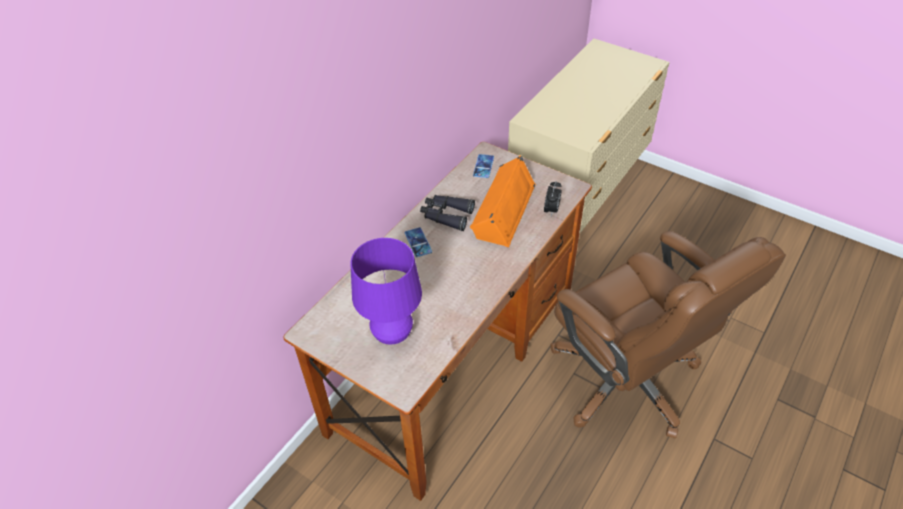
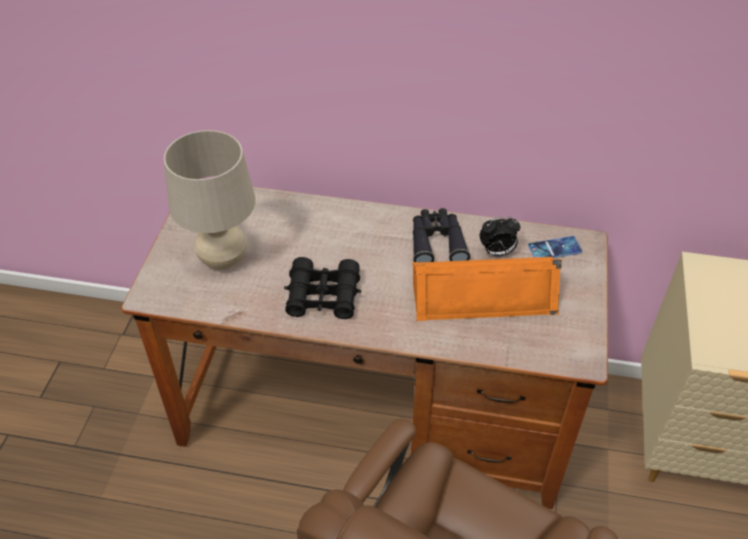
camera: 65 degrees right, 0 degrees up
purple table lamp [351,238,422,345] -> beige table lamp [164,130,255,269]
phone [404,227,432,257] -> none
alarm clock [544,181,561,216] -> alarm clock moved to [480,216,520,256]
none -> black binoculars [284,257,361,319]

